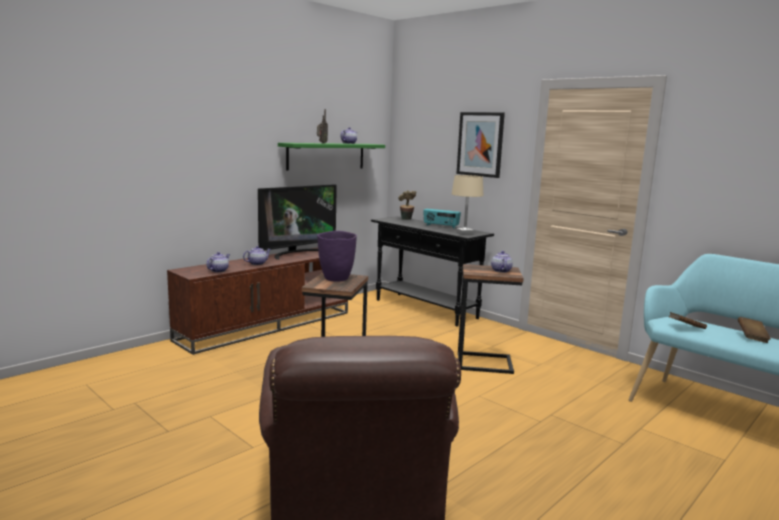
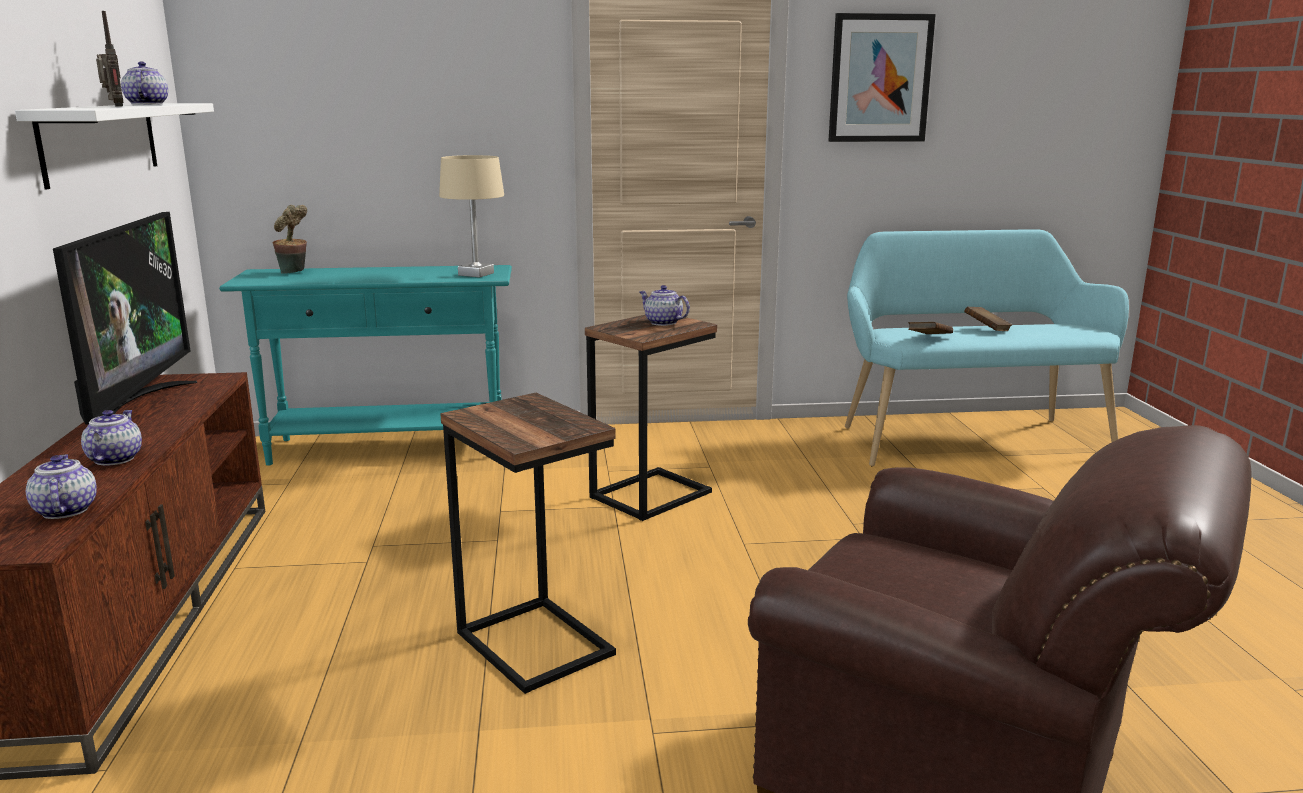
camera: 50 degrees left, 5 degrees up
green shelf [278,143,385,171] -> white shelf [15,103,214,189]
purple vase [317,231,357,282] -> none
black console table [371,216,494,326] -> turquoise console table [219,265,512,466]
radio [423,209,461,229] -> none
picture [457,112,505,178] -> picture moved to [829,13,936,142]

